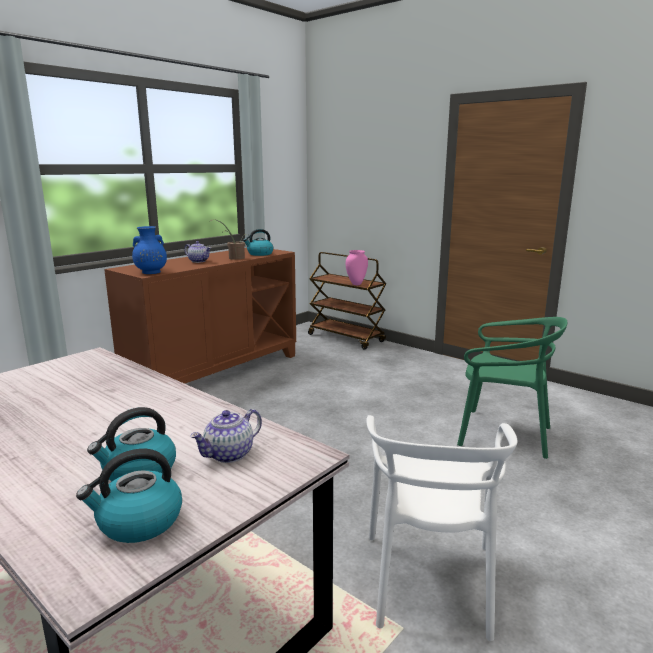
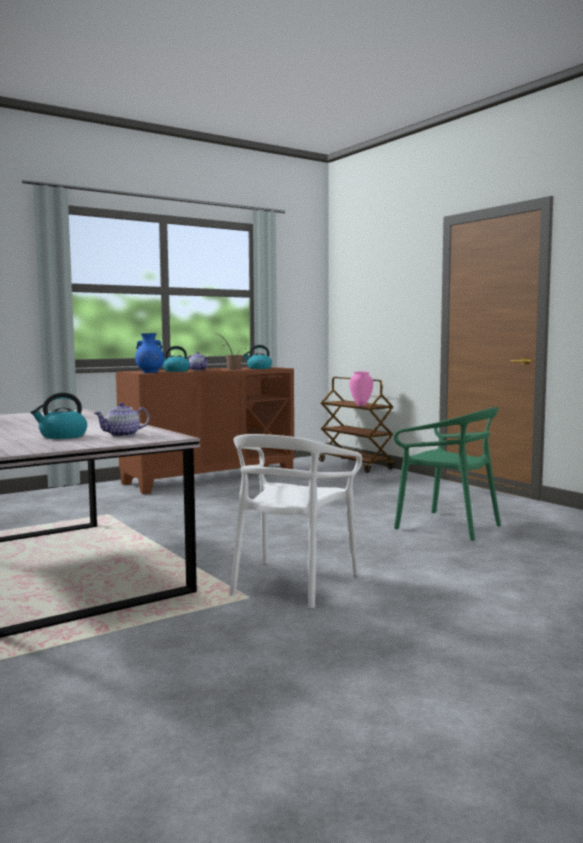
camera: 15 degrees right, 10 degrees down
kettle [76,449,182,543] -> kettle moved to [163,346,190,372]

